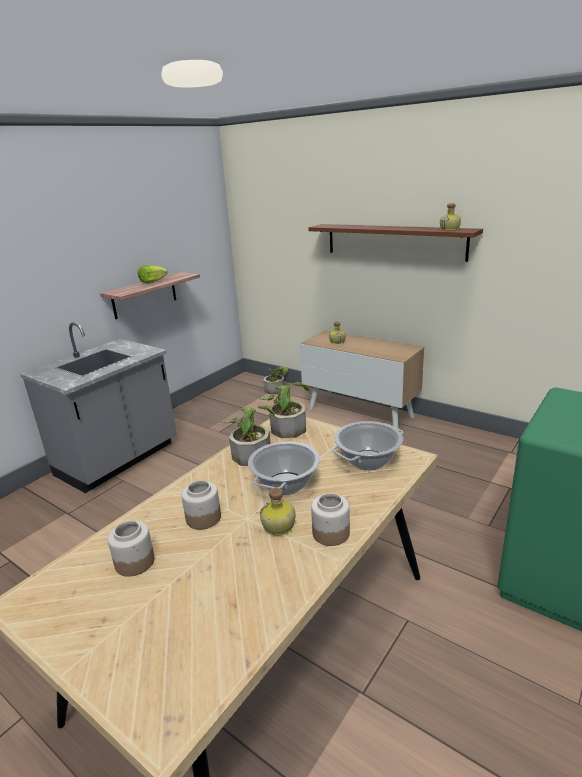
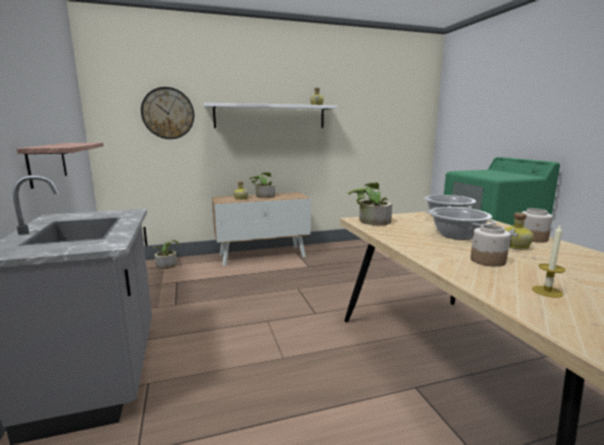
camera: 55 degrees left, 10 degrees down
jar [108,521,155,577] -> candle [532,225,566,298]
lettuce [138,265,167,283] -> none
potted plant [221,405,275,466] -> potted plant moved to [250,172,275,198]
brown shelf [308,224,483,262] -> white shelf [204,103,338,128]
none -> wall clock [141,87,194,139]

